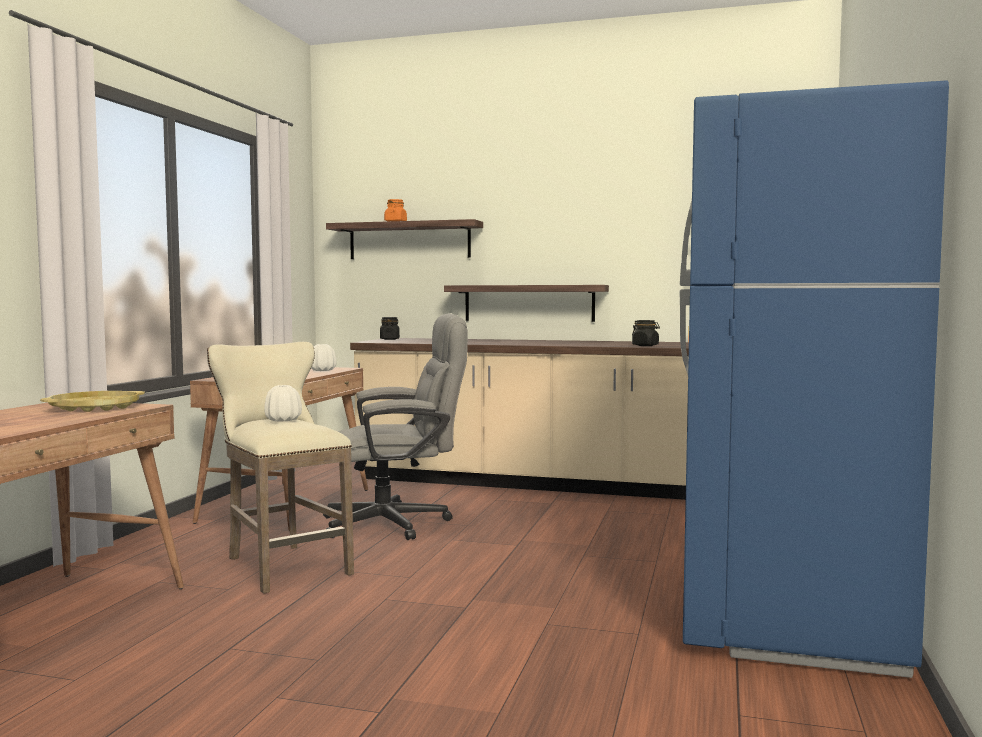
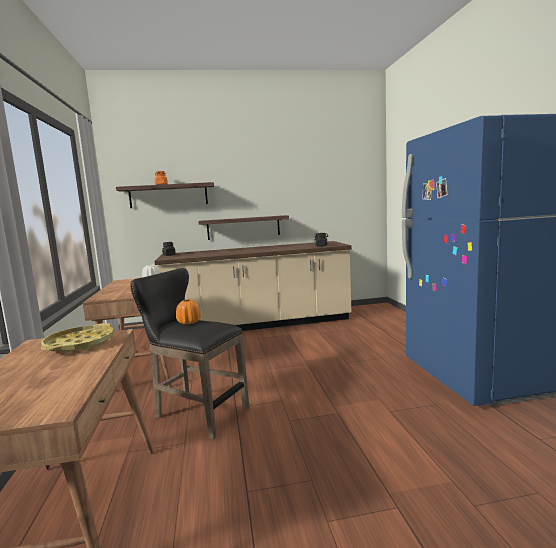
camera: 25 degrees left, 5 degrees up
beige stool [207,342,354,594] -> black stool [130,268,249,439]
white vase [264,385,302,422] -> orange vase [176,299,201,325]
grey office chair [323,313,468,540] -> none

